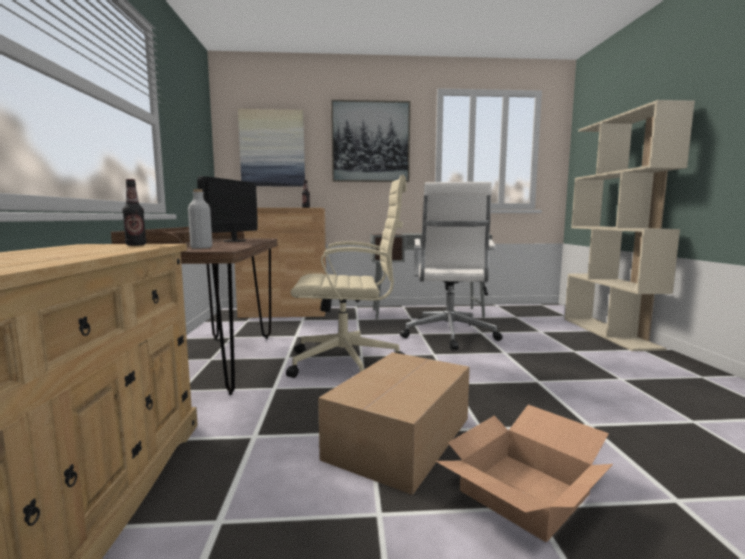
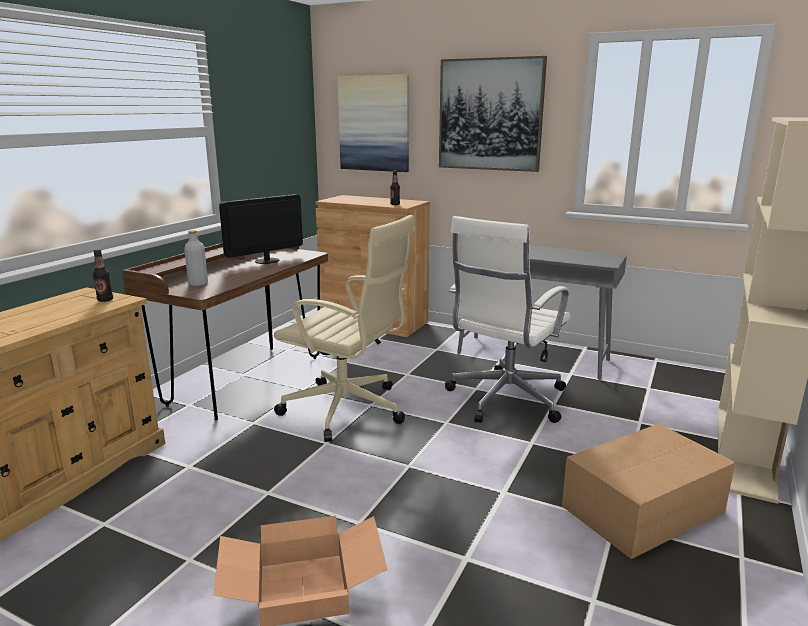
camera: 30 degrees right, 10 degrees up
cardboard box [318,352,470,495] -> cardboard box moved to [562,424,735,559]

